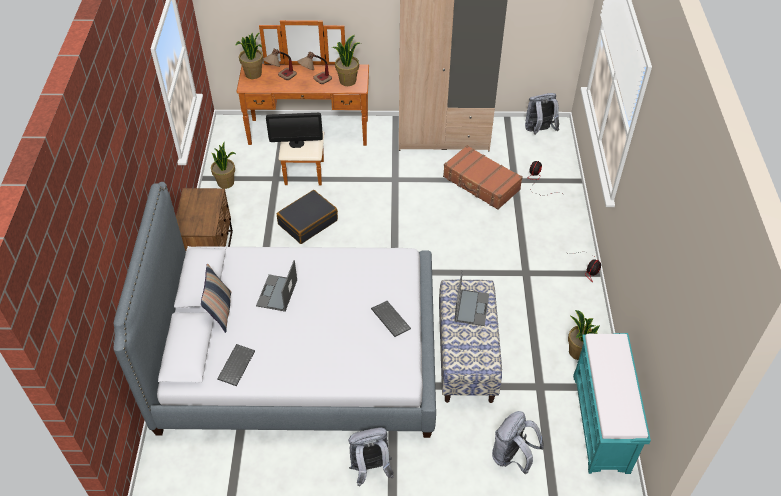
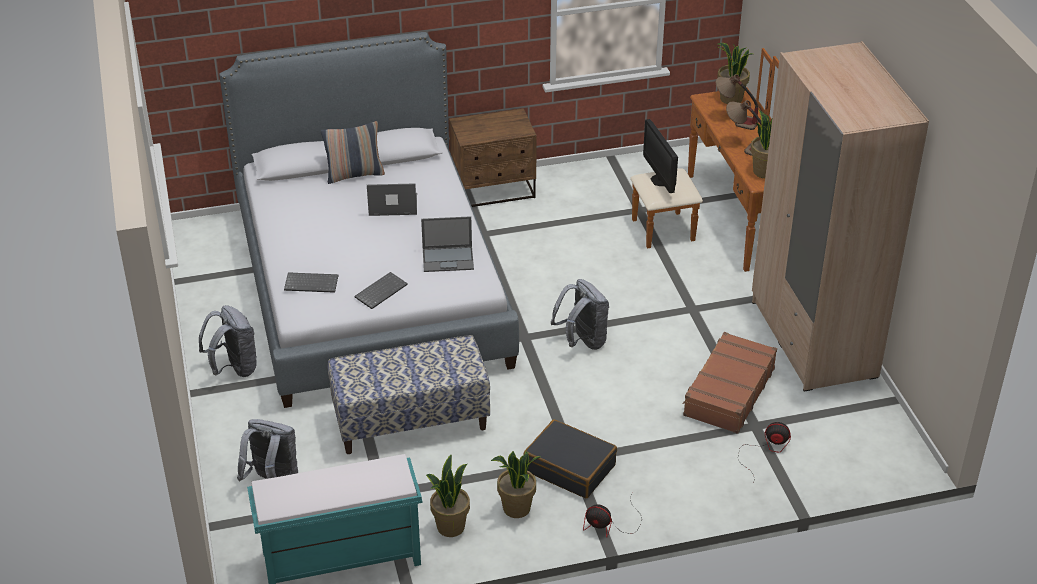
camera: 75 degrees right, 10 degrees down
potted plant [211,141,236,189] -> potted plant moved to [491,451,540,518]
keyboard [217,344,255,386] -> keyboard moved to [284,272,338,293]
black suitcase [277,190,338,244] -> black suitcase moved to [523,419,617,498]
laptop [454,271,489,326] -> laptop moved to [421,216,474,272]
grey backpack [525,93,559,135] -> grey backpack moved to [551,279,609,350]

